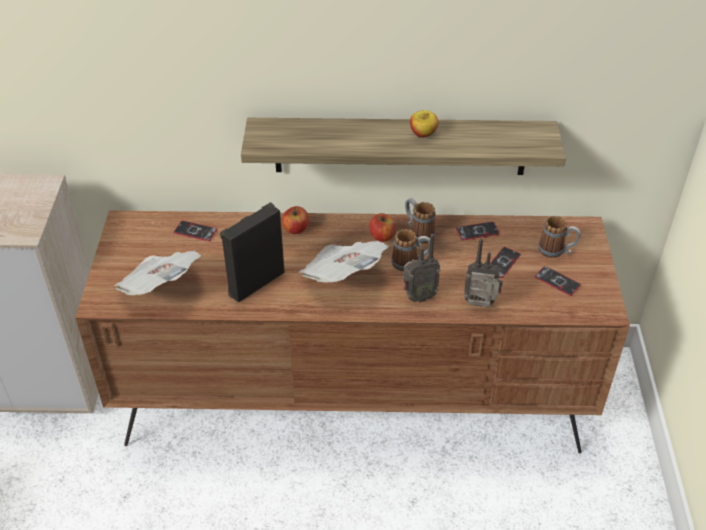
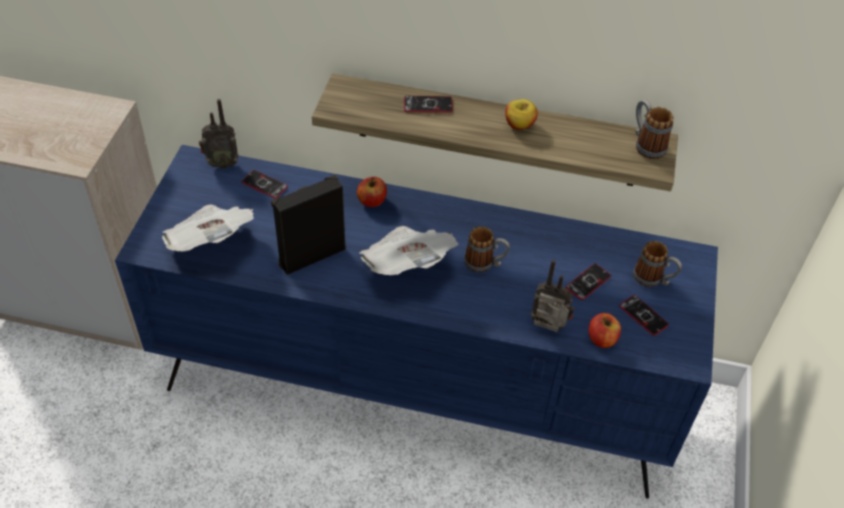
camera: 10 degrees right, 5 degrees up
brown tv stand [75,211,630,454] -> blue tv stand [115,145,718,499]
apple [370,213,395,242] -> apple moved to [589,313,621,348]
radio [403,234,440,303] -> radio moved to [199,99,238,169]
mug [405,198,436,243] -> mug moved to [635,100,673,159]
phone [456,222,499,240] -> phone moved to [404,96,453,113]

